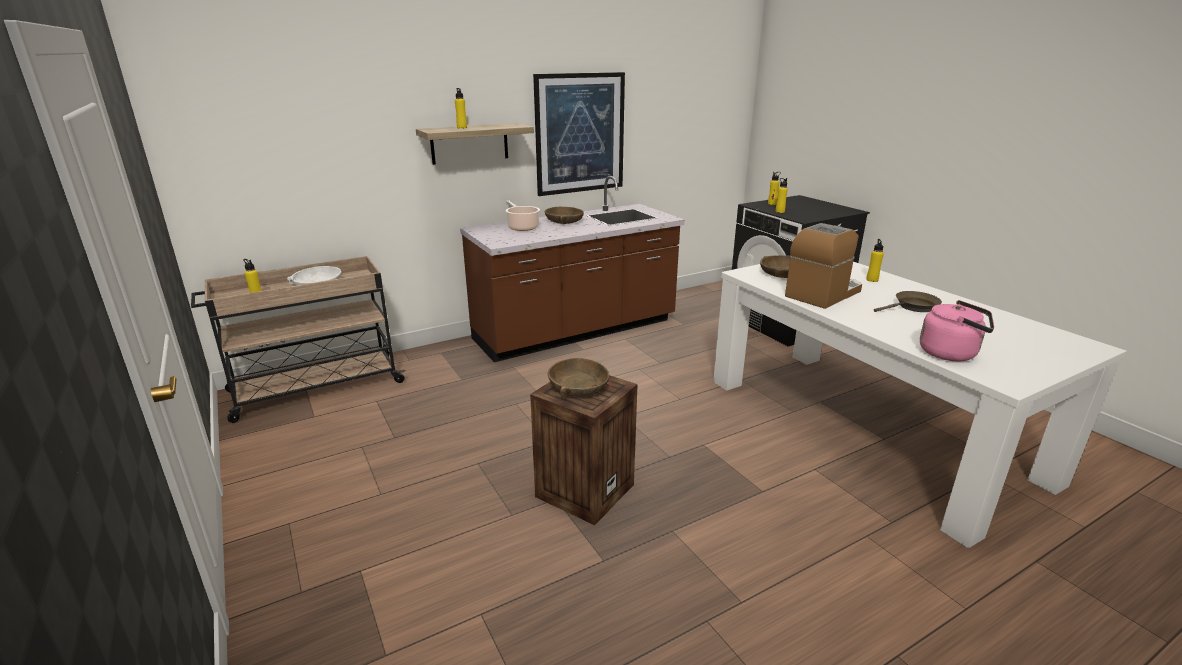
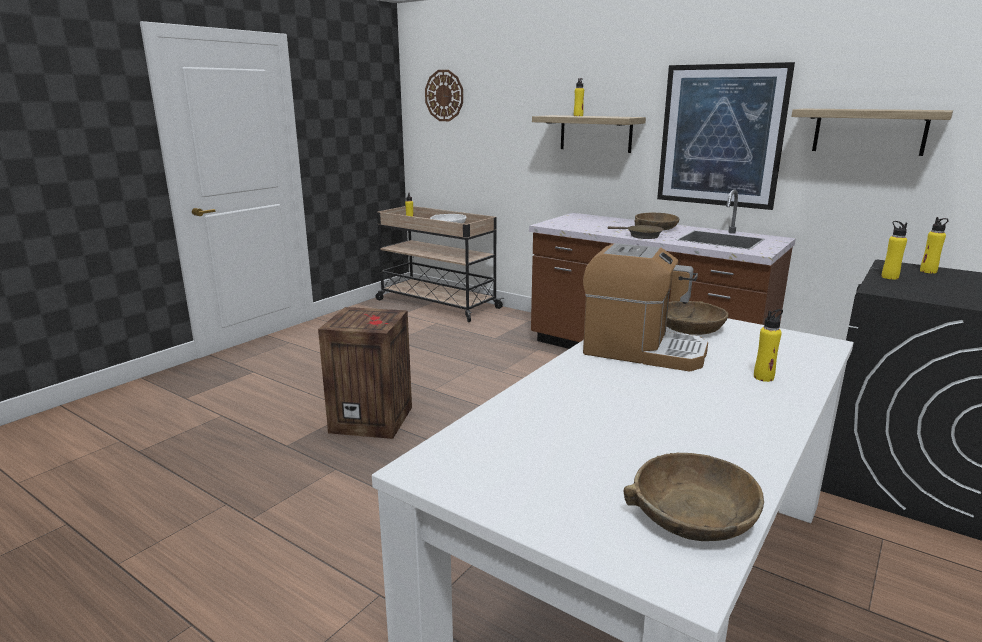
camera: 65 degrees right, 5 degrees down
cooking pot [505,201,540,231] -> none
brown bowl [548,358,609,398] -> brown bowl moved to [624,453,764,541]
brown frying pan [874,291,942,312] -> brown frying pan moved to [608,225,664,239]
pink kettle [920,300,994,361] -> none
none -> wall clock [425,70,463,121]
none -> shelf [791,109,953,156]

